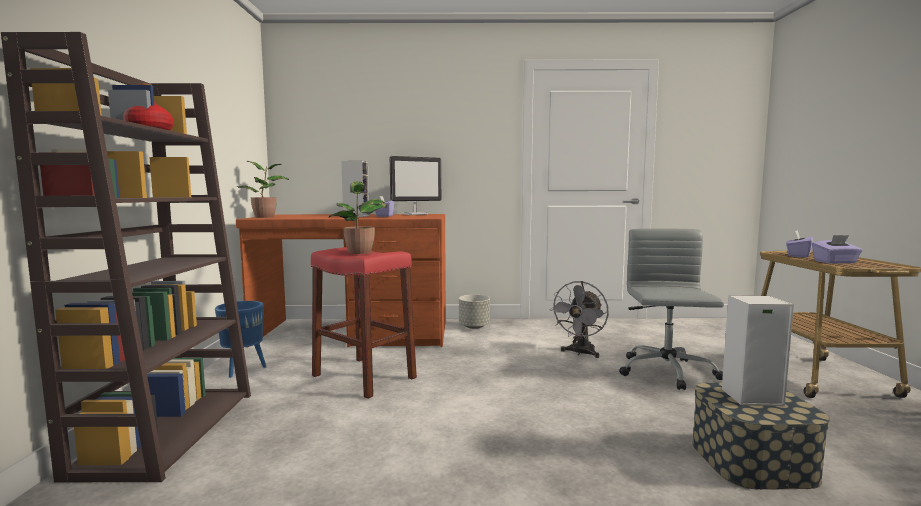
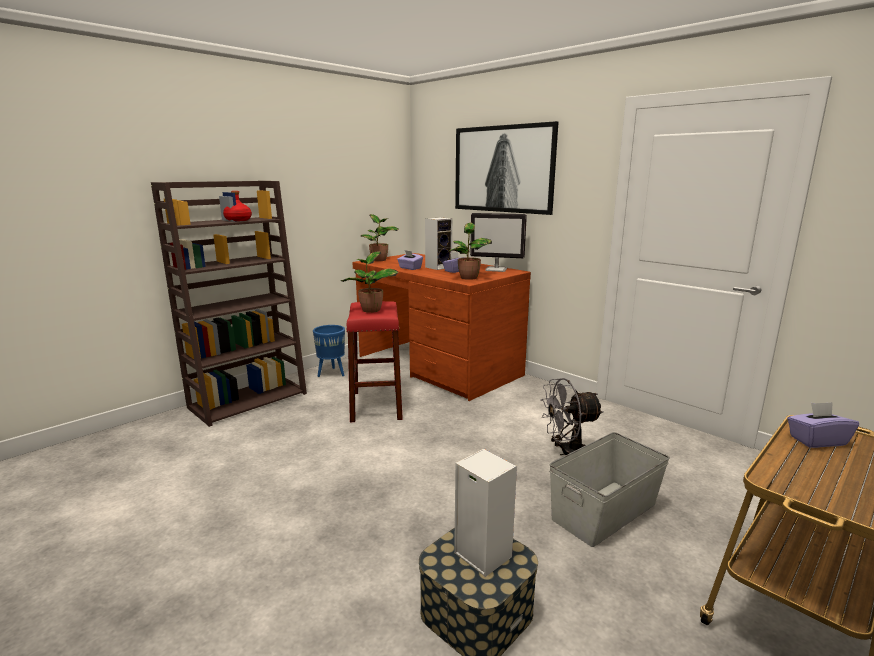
camera: 45 degrees right, 10 degrees up
grey planter [459,295,490,329] -> none
grey office chair [619,228,724,390] -> grey storage box [549,432,670,547]
purple tissue box [812,235,863,264] -> purple tissue box moved to [397,250,423,270]
none -> potted plant [448,223,492,280]
none -> picture [455,121,559,215]

